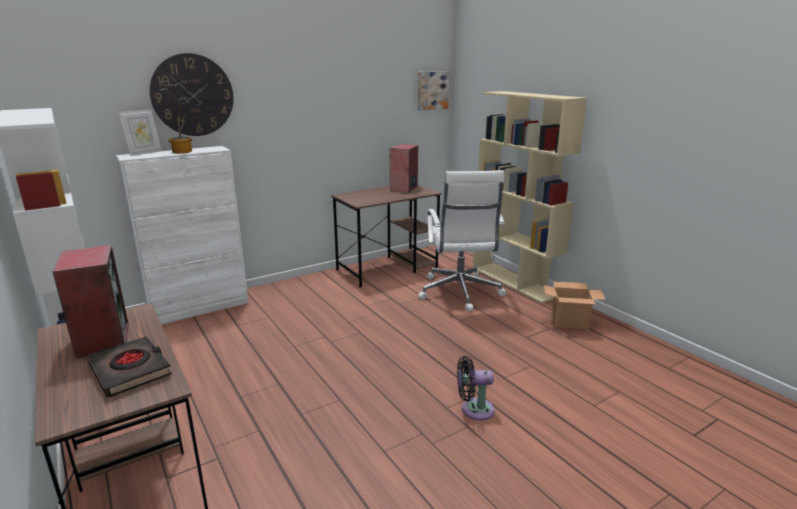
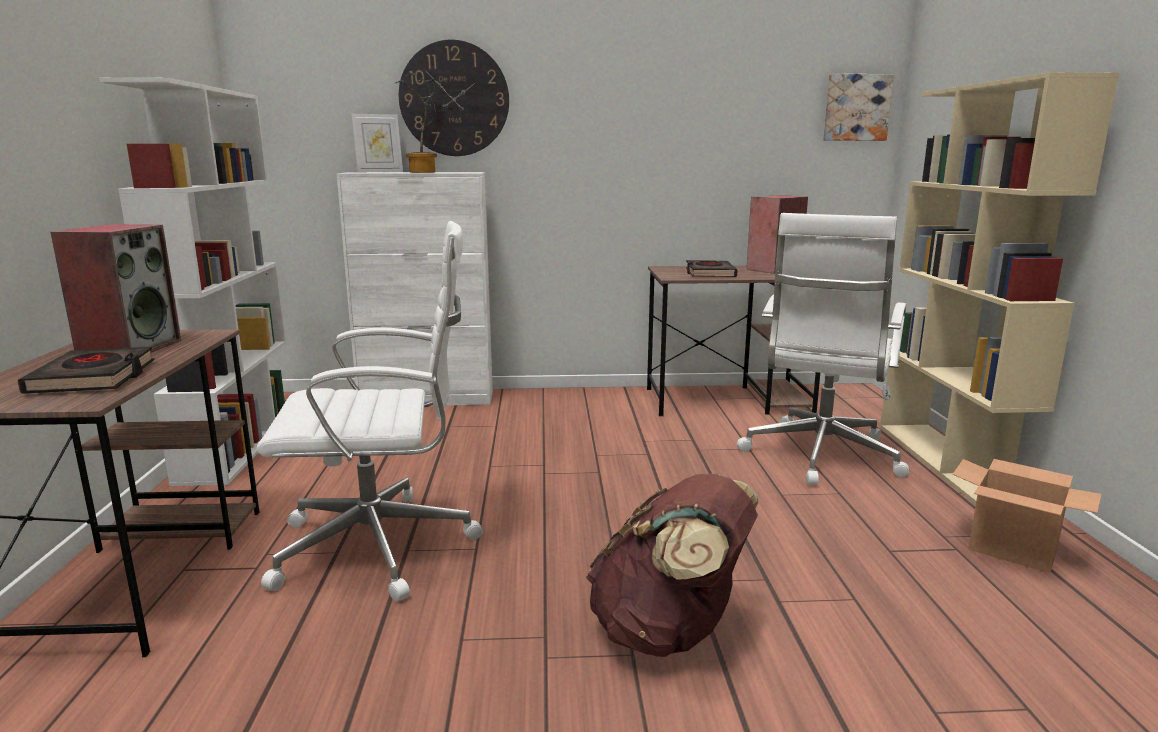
camera: 30 degrees right, 5 degrees down
black fan [457,356,495,420] -> brown backpack [586,474,758,657]
none -> white office chair [257,221,483,601]
none -> black book [686,260,738,277]

